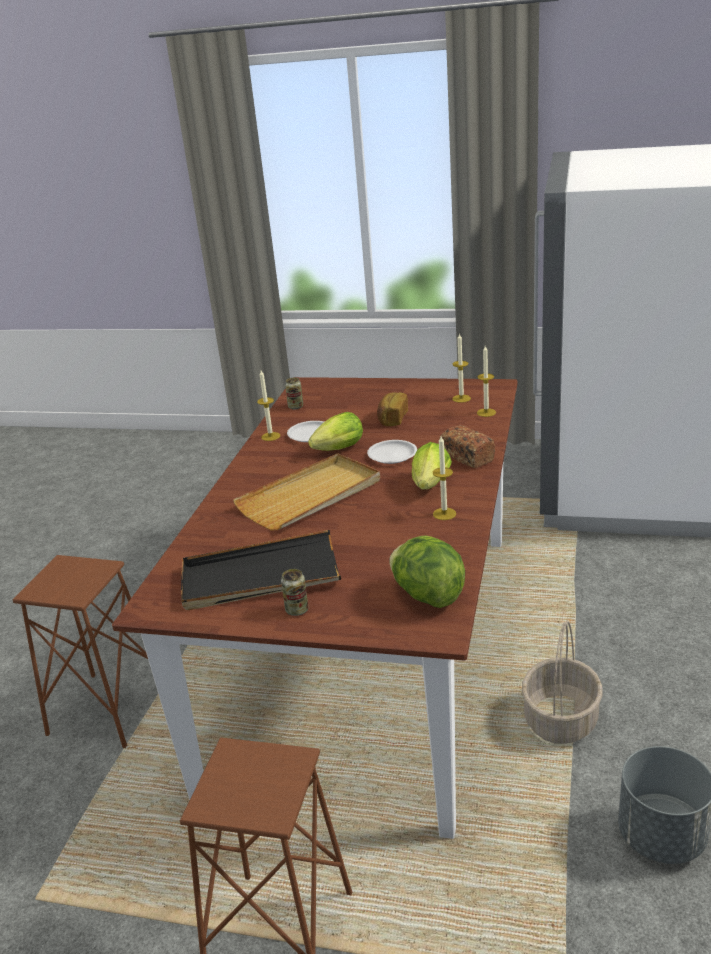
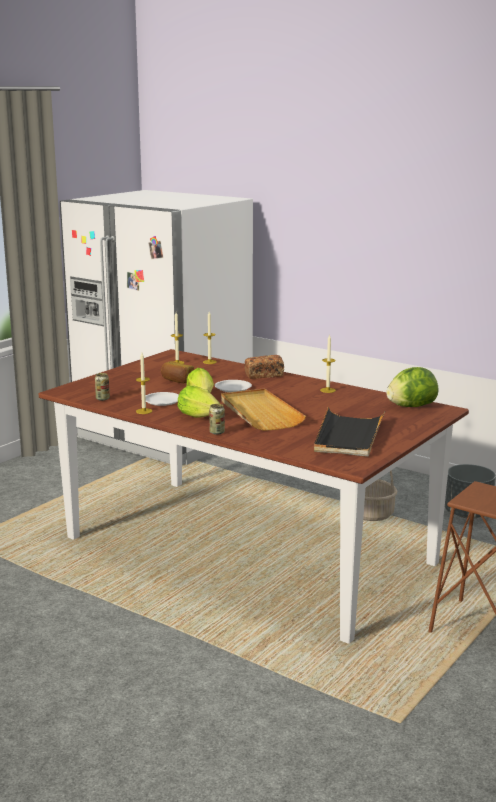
camera: 70 degrees left, 10 degrees down
brown stool [13,555,148,749] -> none
can [281,569,308,616] -> can moved to [209,404,225,435]
lettuce [412,442,452,490] -> lettuce moved to [178,386,220,418]

